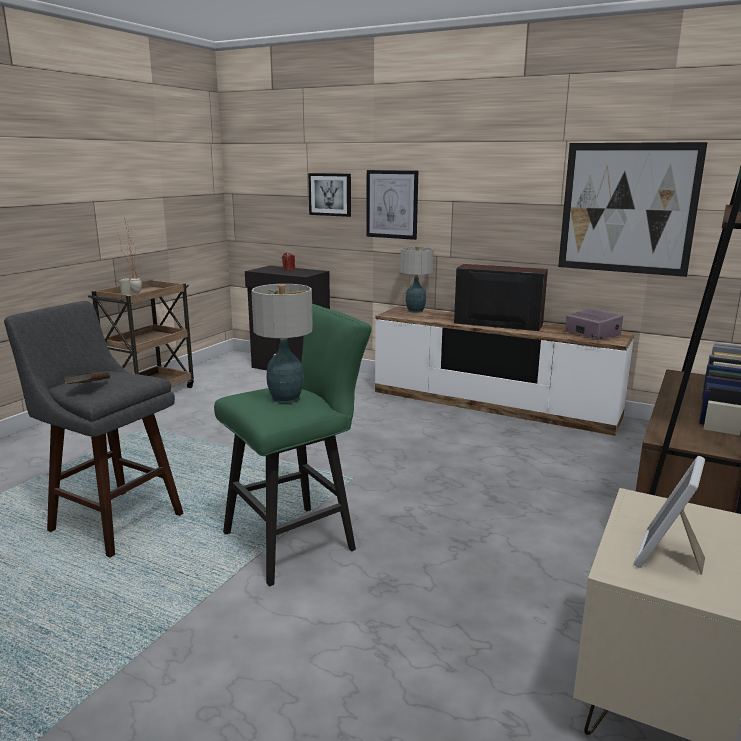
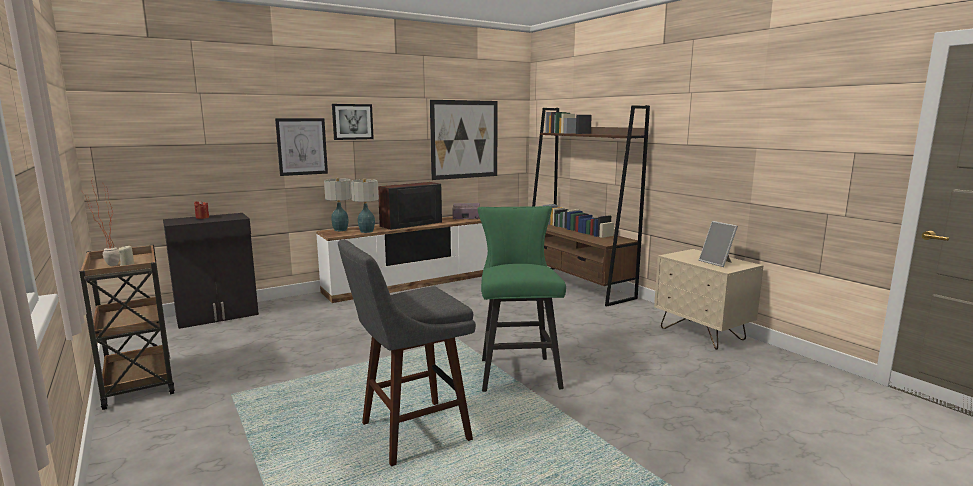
camera: 60 degrees left, 5 degrees down
brown book [63,372,110,384] -> none
table lamp [251,284,313,403] -> table lamp moved to [351,179,379,233]
picture [308,173,351,217] -> picture moved to [332,104,374,140]

